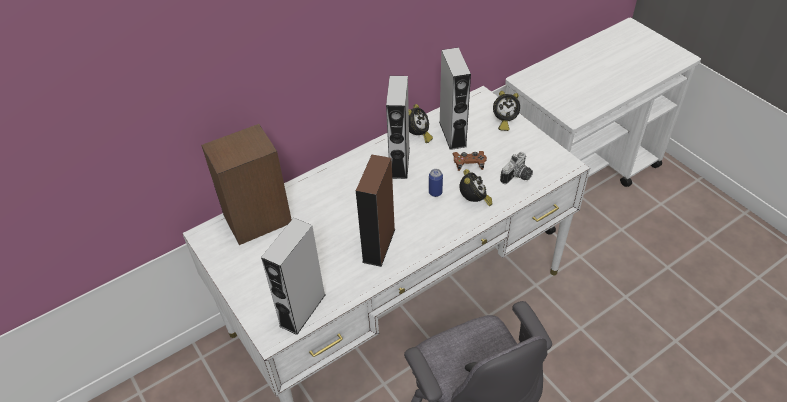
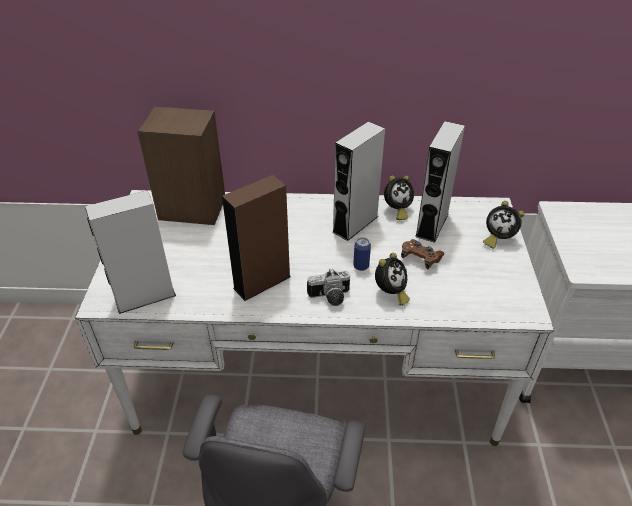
camera: 35 degrees right, 5 degrees down
camera [500,152,533,184] -> camera moved to [307,268,350,306]

